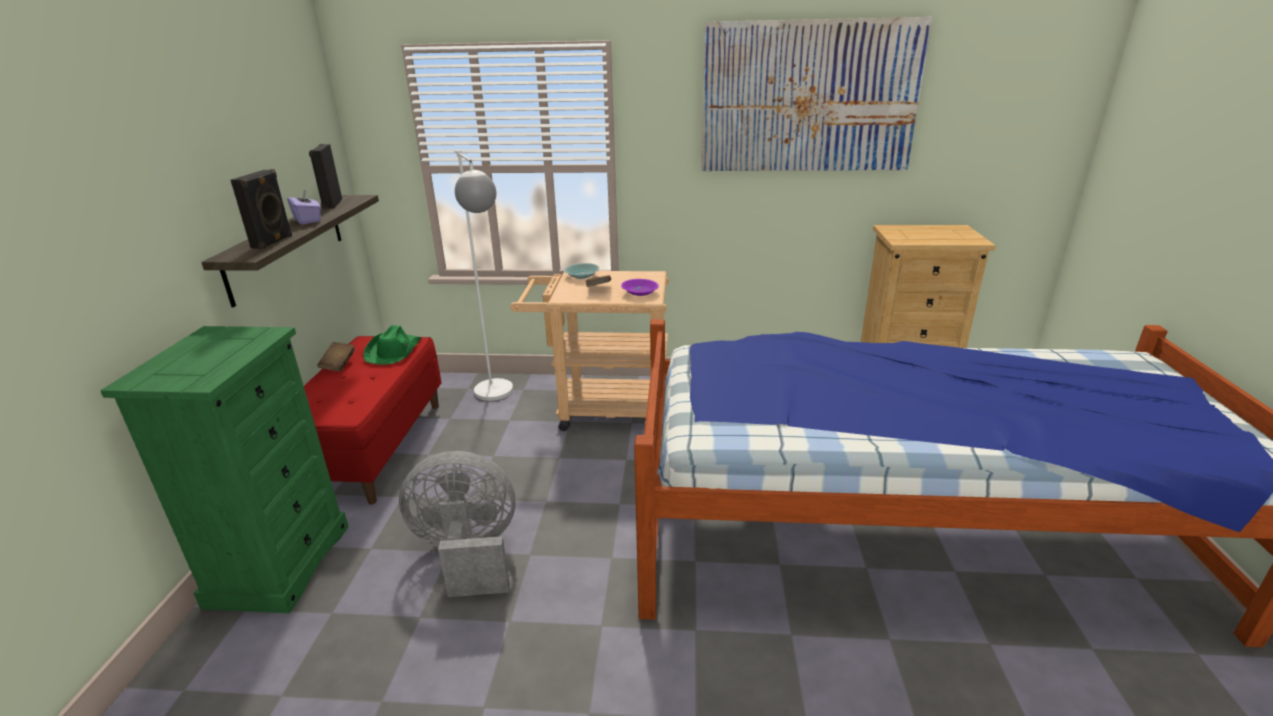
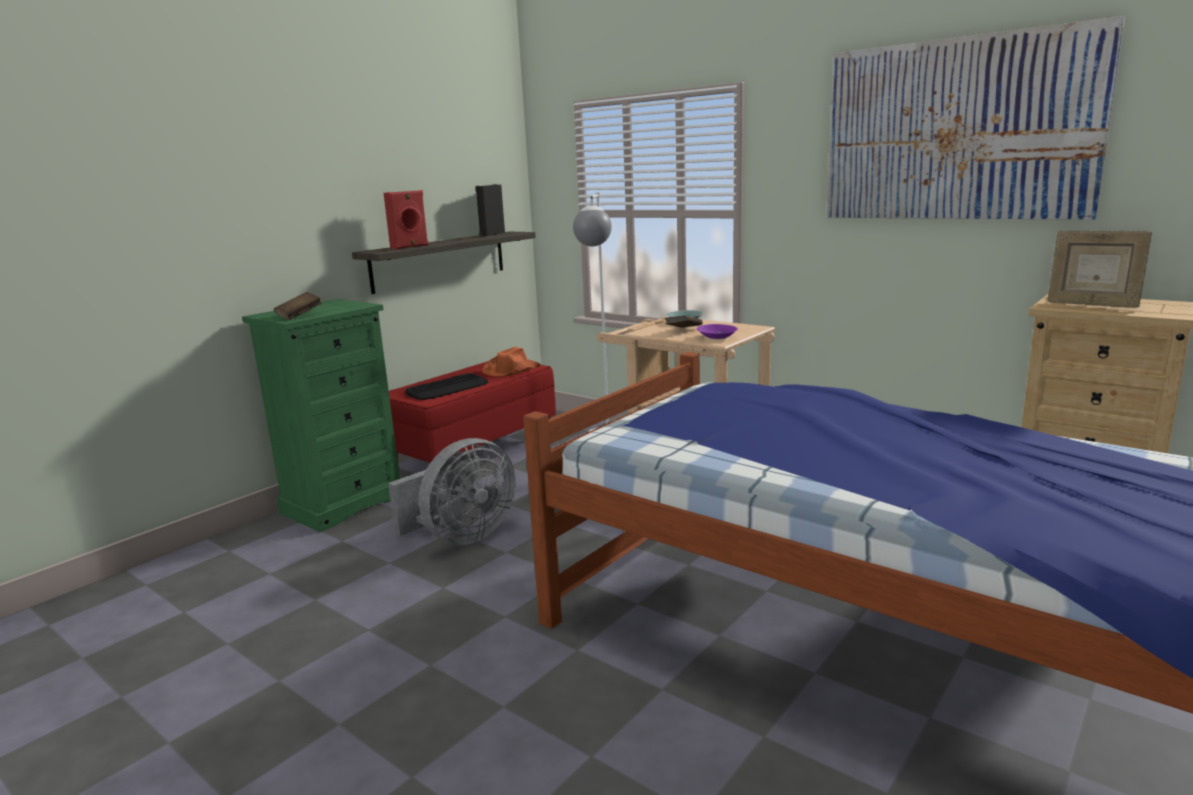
camera: 35 degrees right, 10 degrees down
black speaker [231,169,292,250] -> red speaker [384,190,429,250]
purple tissue box [287,189,321,224] -> none
brown book [317,342,355,372] -> brown book moved to [274,292,322,320]
green hat [363,325,422,365] -> orange hat [482,347,541,377]
grey fan [399,451,515,597] -> grey fan turned 105 degrees clockwise [388,438,515,545]
none -> keyboard [405,373,489,400]
none -> picture frame [1047,231,1152,308]

